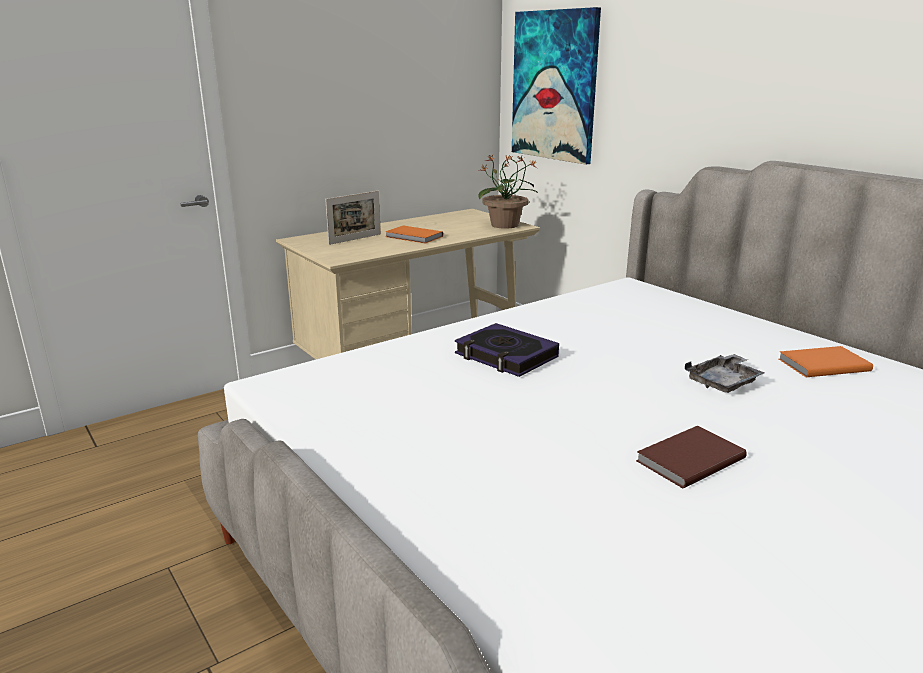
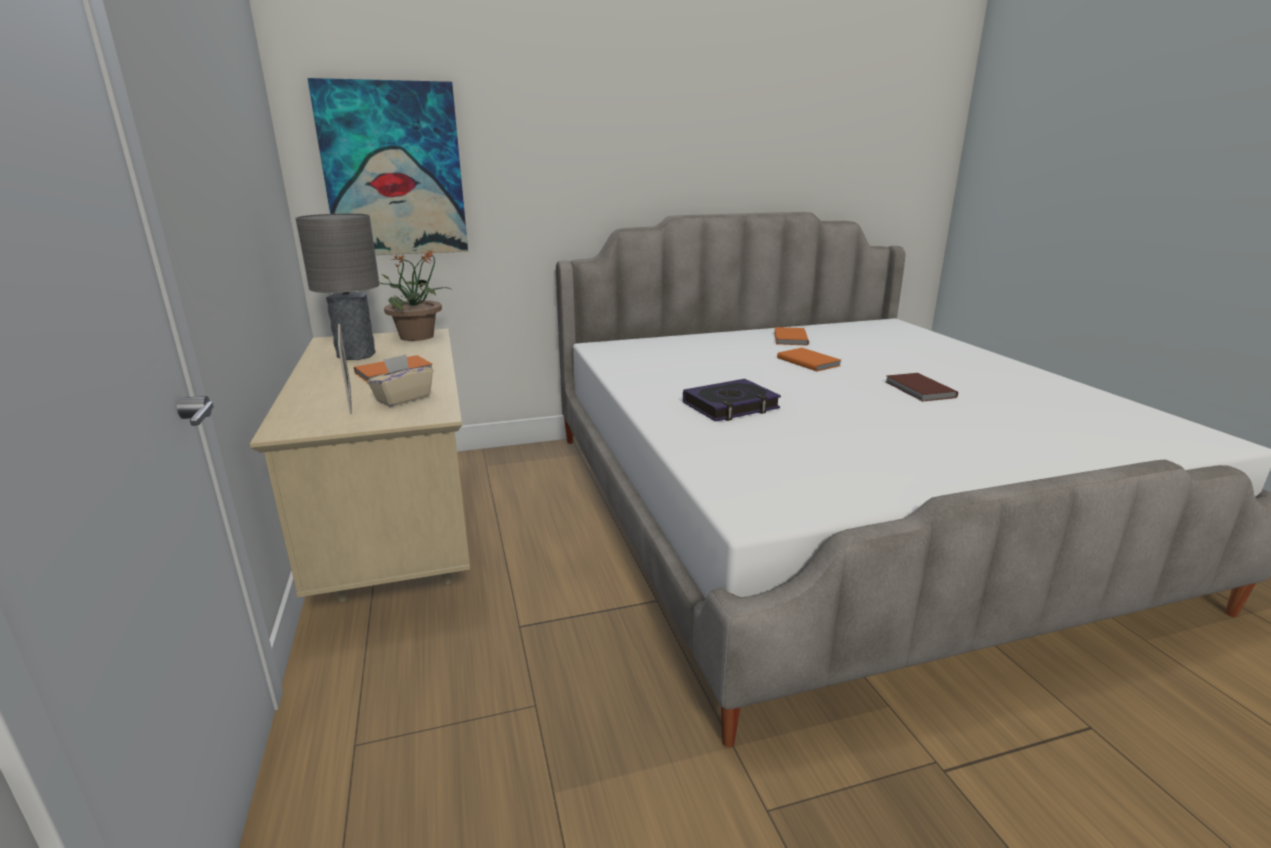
camera: 70 degrees left, 0 degrees up
grey tray [685,354,765,393] -> orange book [777,348,841,372]
none -> grey table lamp [295,213,380,360]
none -> beige tissue box [367,354,433,407]

